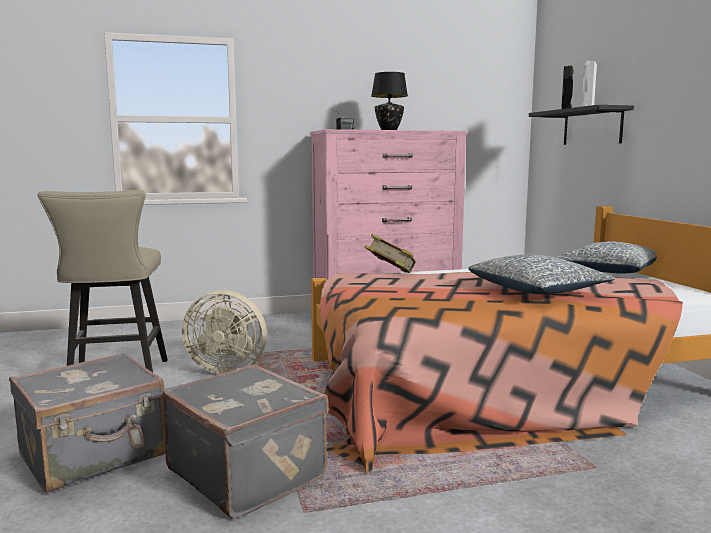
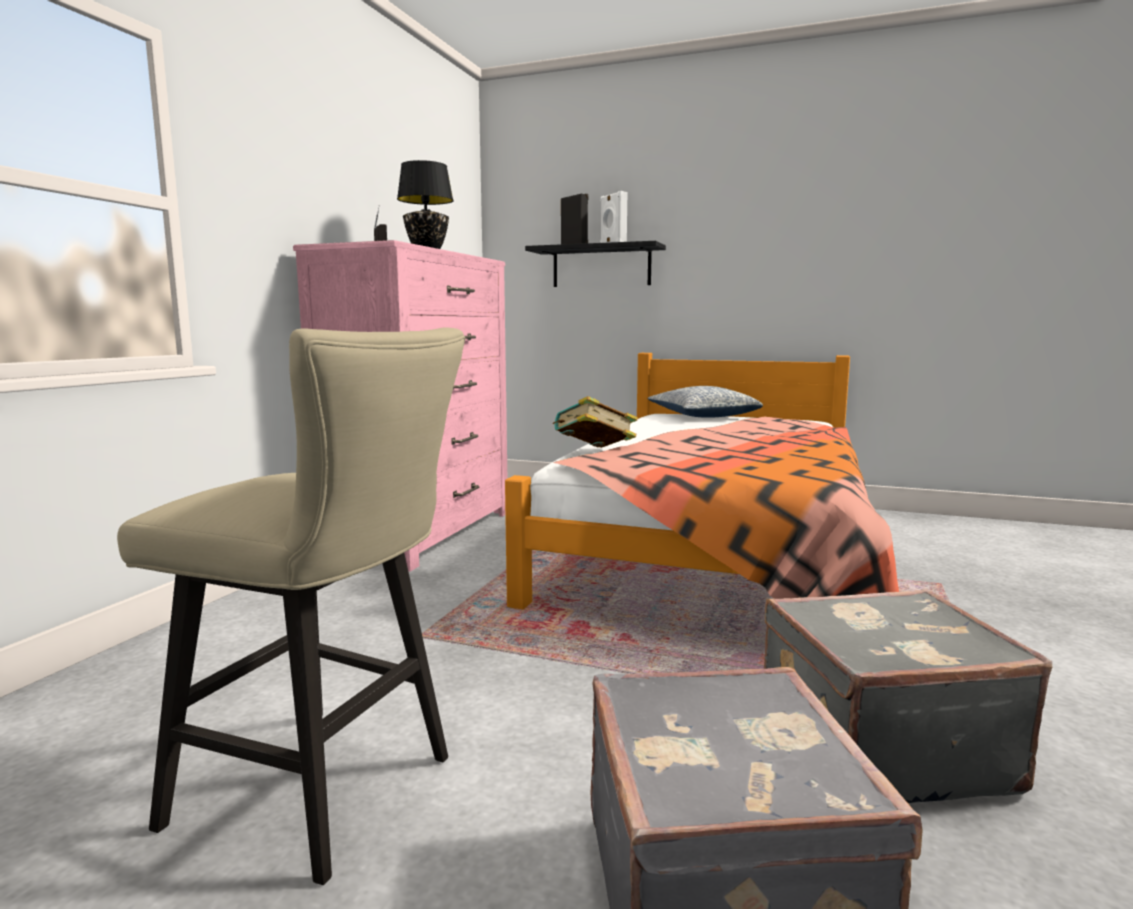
camera: 55 degrees left, 0 degrees up
beige fan [182,290,267,374] -> none
pillow [468,254,615,294] -> none

